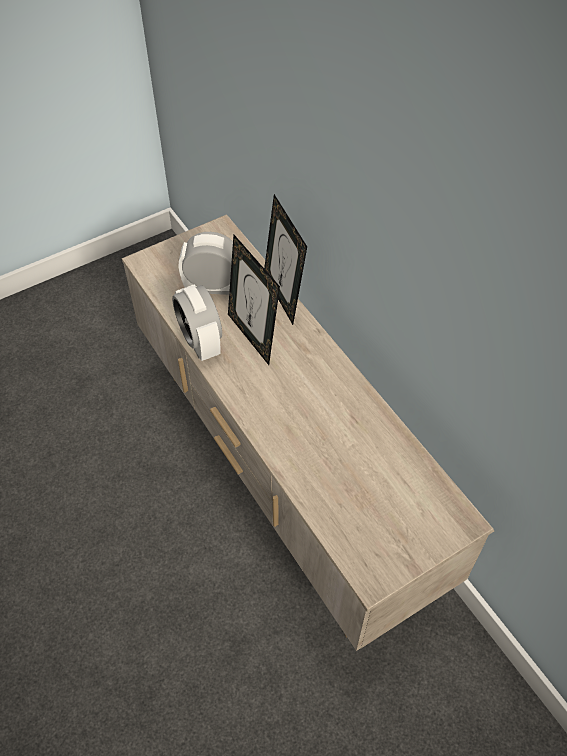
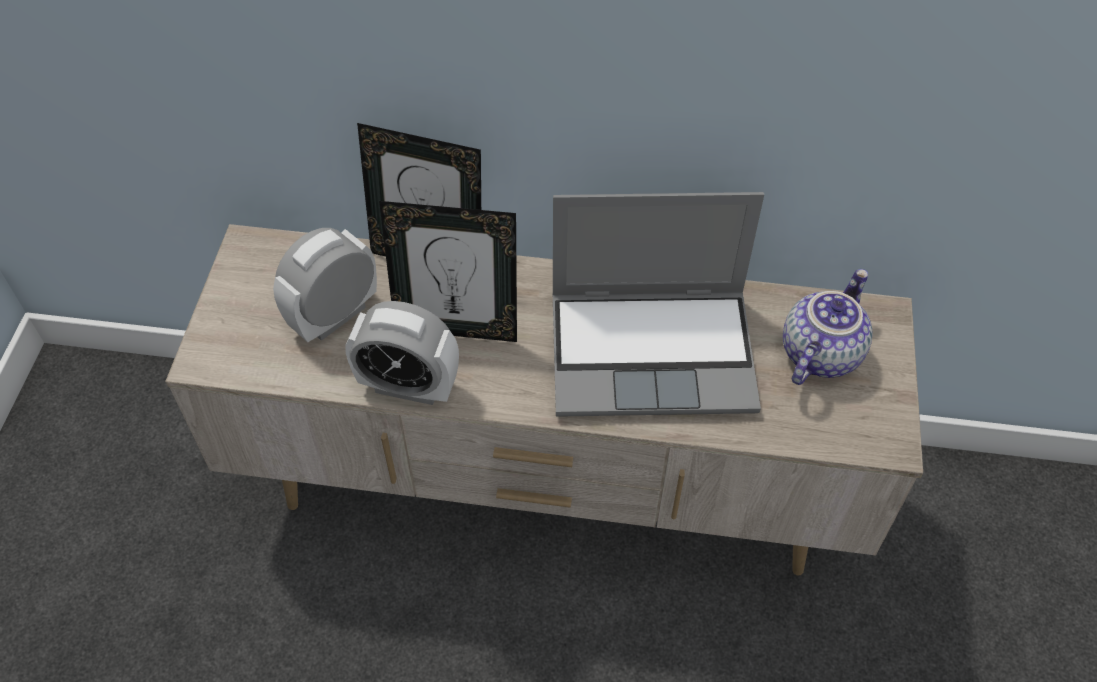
camera: 50 degrees left, 0 degrees up
none -> laptop [553,192,764,417]
none -> teapot [783,269,873,385]

